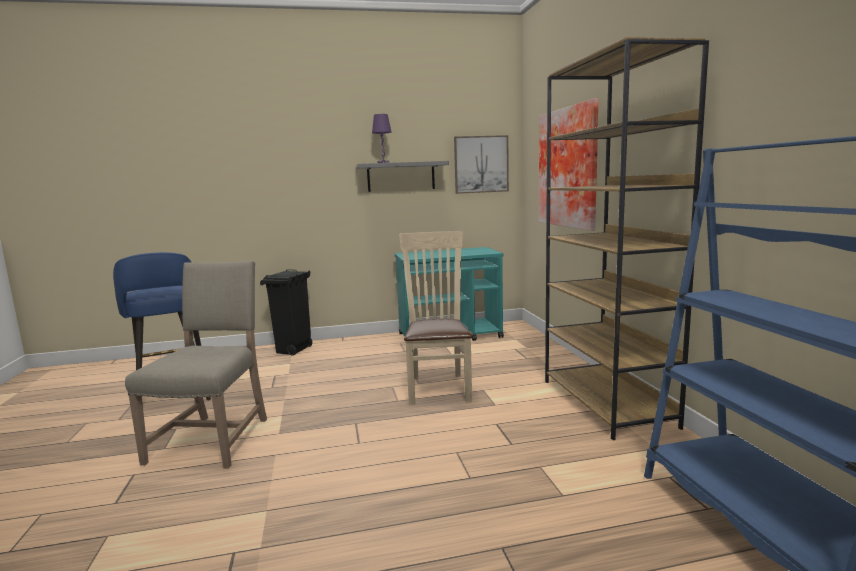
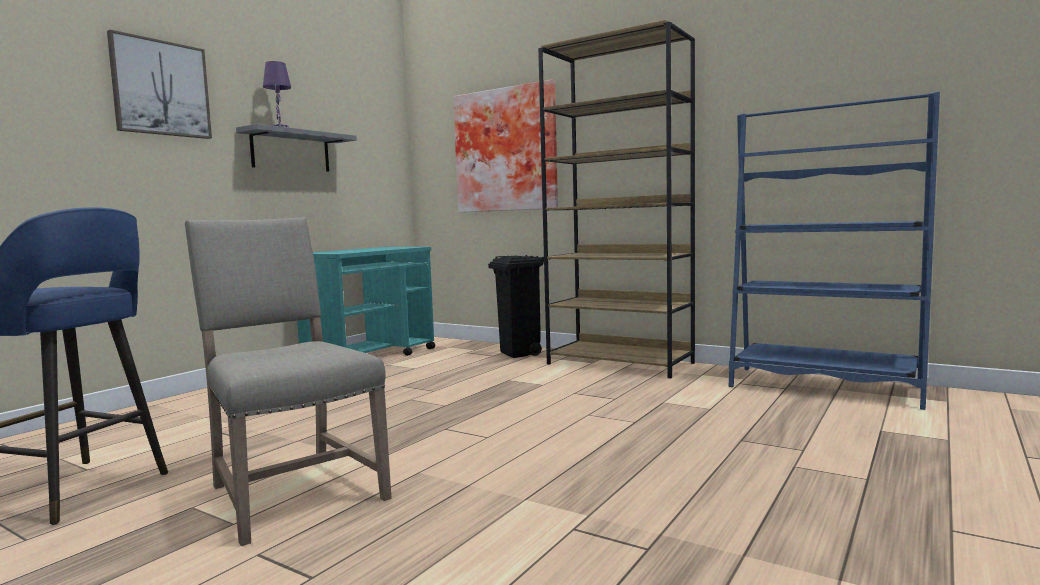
camera: 45 degrees left, 5 degrees down
black trash can [260,269,313,356] -> black trash can moved to [488,255,544,358]
beige chair [399,231,473,405] -> none
picture [454,135,509,194] -> picture moved to [107,30,212,139]

